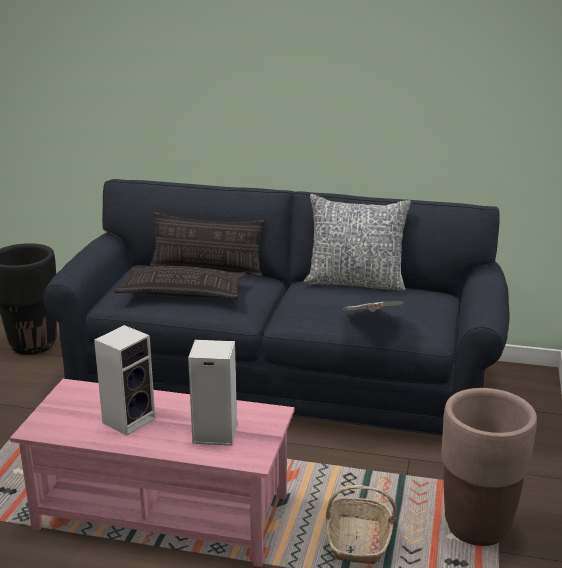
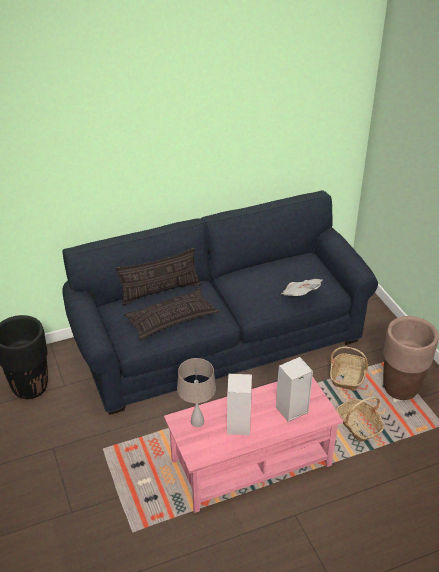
camera: 35 degrees left, 15 degrees up
pillow [303,194,411,291] -> none
none -> beige table lamp [177,358,216,427]
none -> basket [330,346,368,391]

